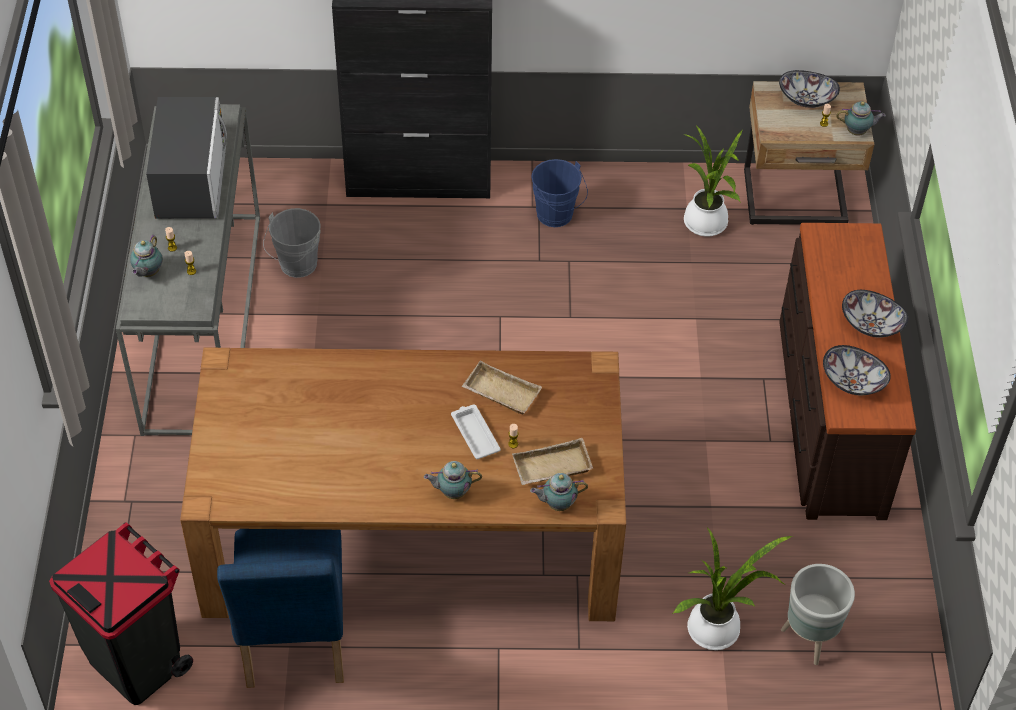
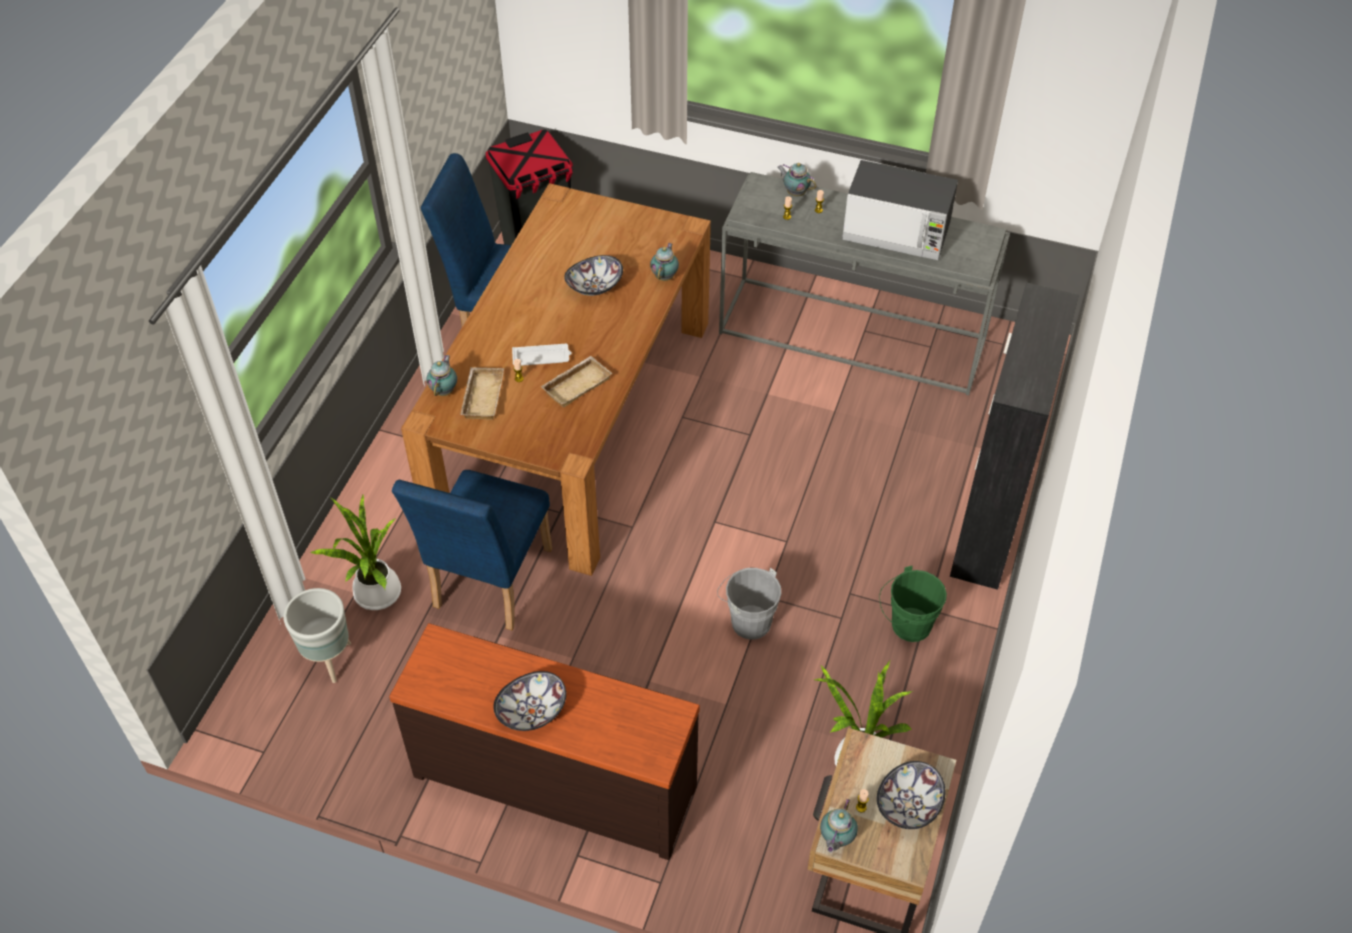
camera: 110 degrees right, 0 degrees up
grey bucket [263,208,321,278] -> grey bucket moved to [717,568,781,640]
teapot [424,461,482,499] -> teapot moved to [650,243,679,281]
blue bucket [531,159,588,227] -> green bucket [879,566,947,642]
bowl [823,345,891,395] -> bowl moved to [564,255,623,296]
none -> blue chair [392,470,552,630]

